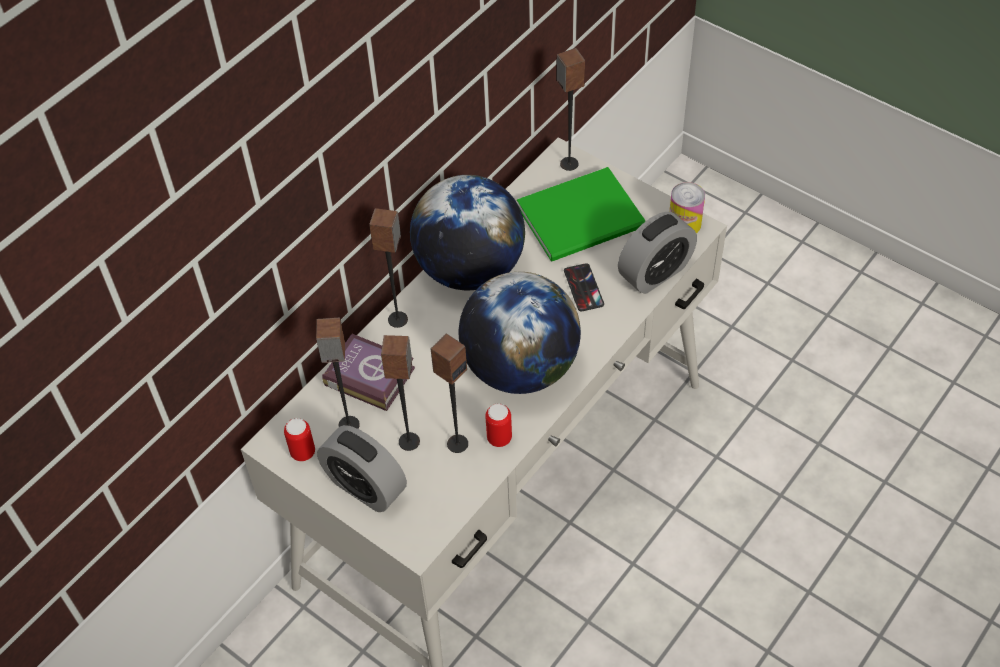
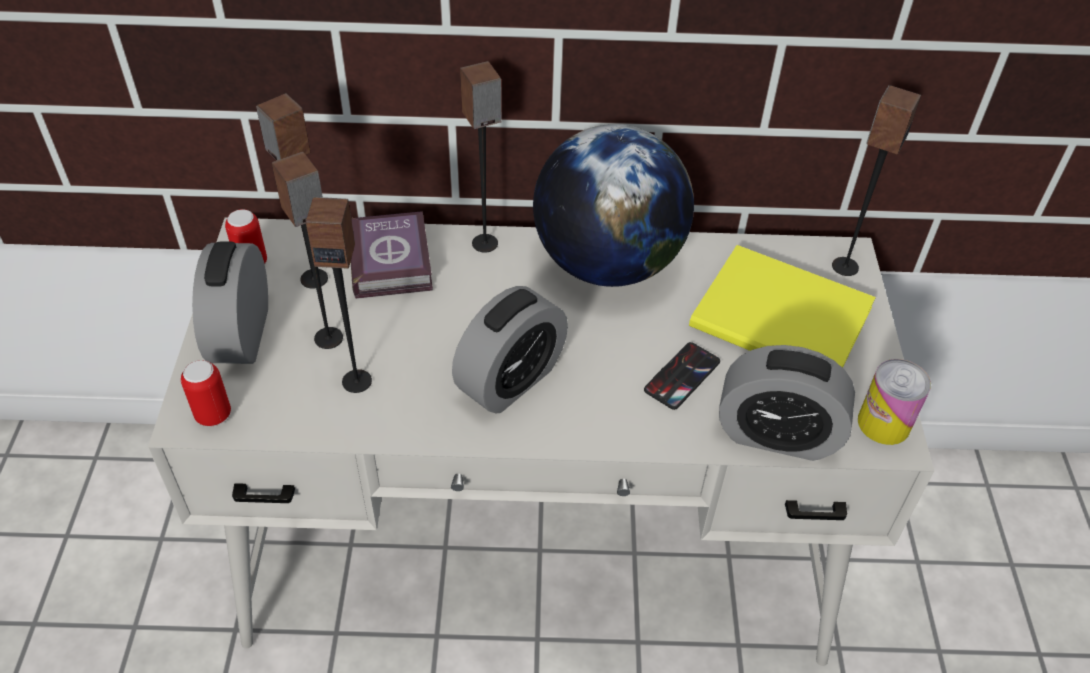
camera: 50 degrees right, 5 degrees down
globe [459,272,581,394] -> alarm clock [452,286,568,414]
can [485,403,512,447] -> can moved to [181,360,231,427]
green book [517,167,645,262] -> yellow book [689,245,876,368]

